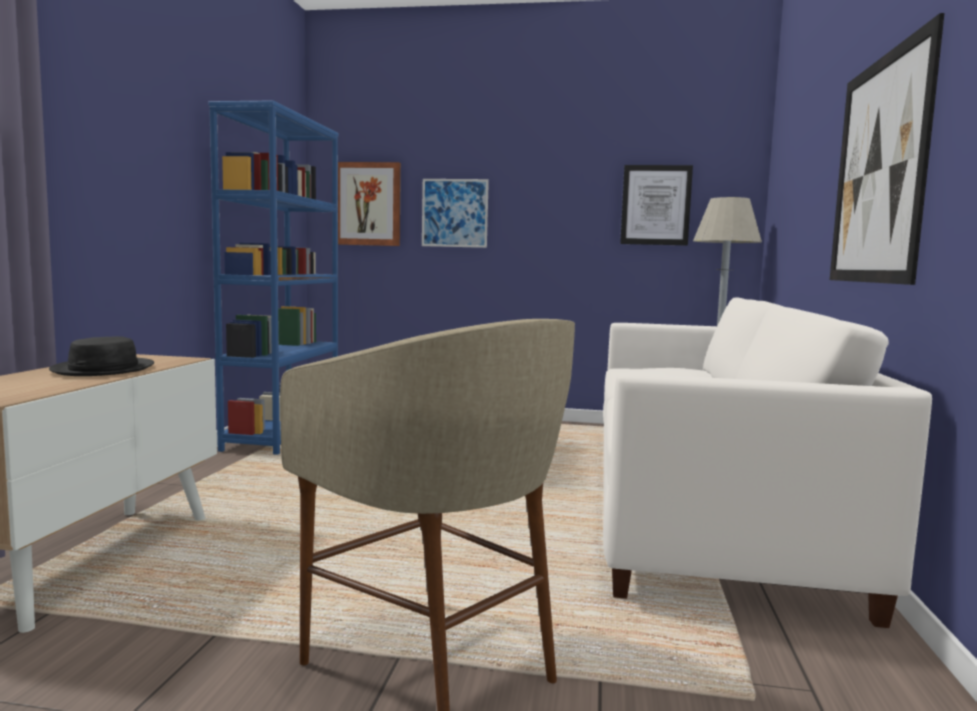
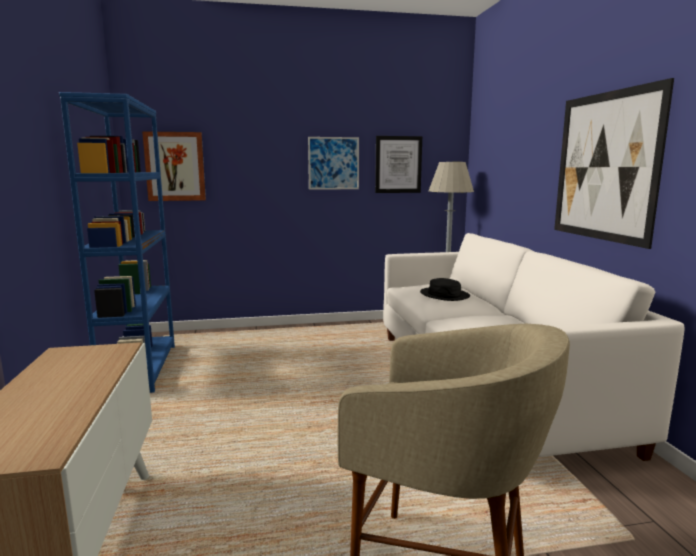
camera: 20 degrees left, 5 degrees up
black hat [49,336,154,376] -> black hat moved to [420,278,470,301]
picture [422,179,489,248] -> picture moved to [308,137,359,190]

